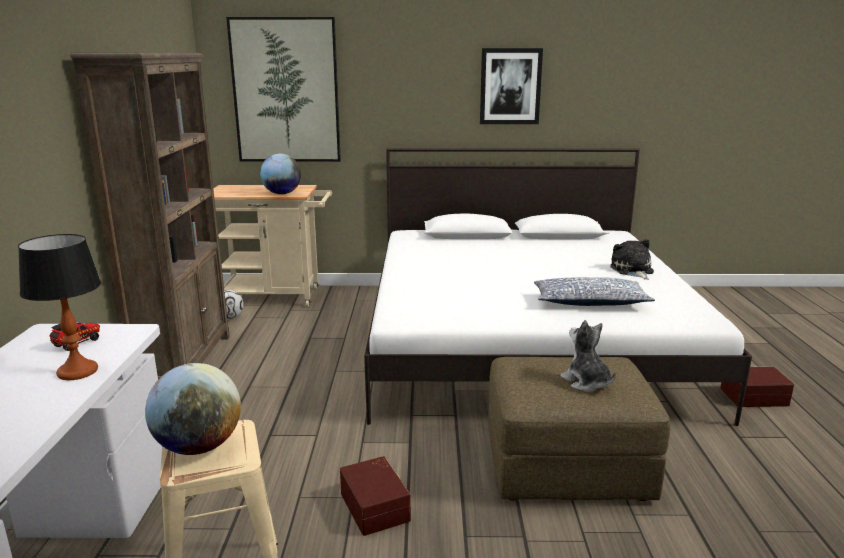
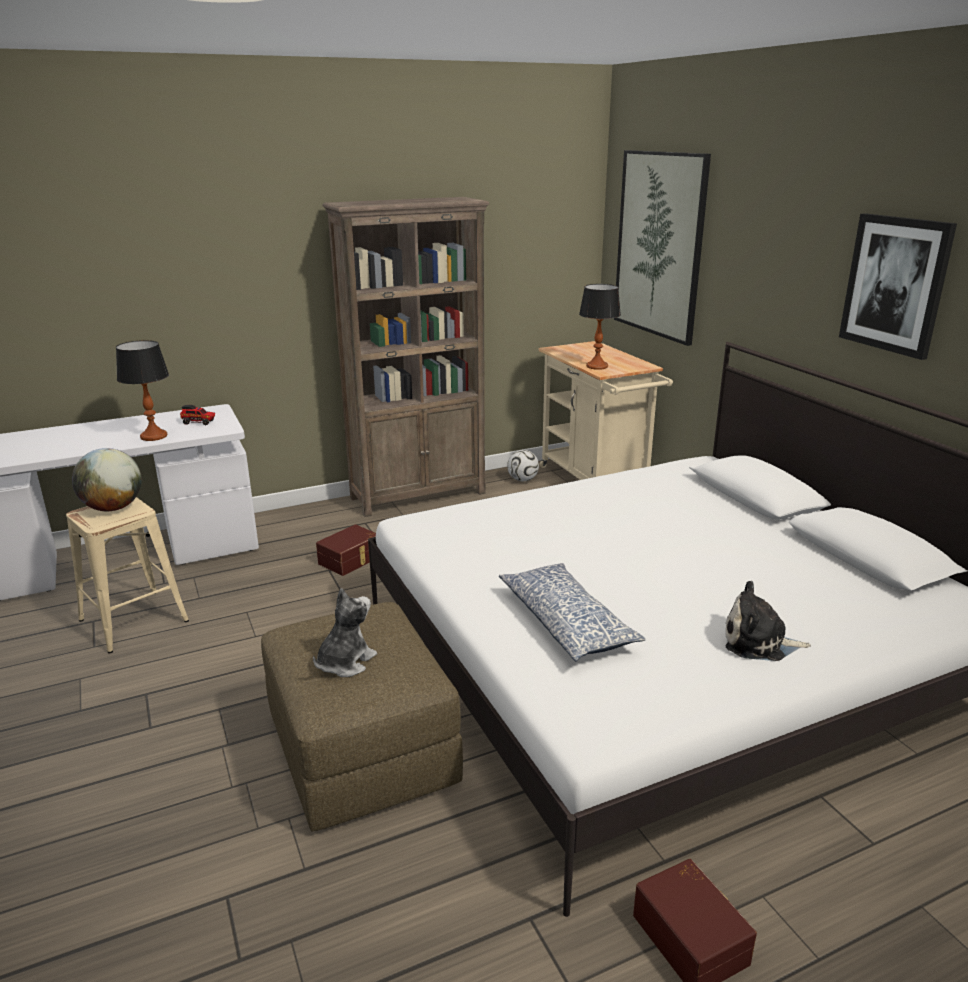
camera: 65 degrees right, 5 degrees up
globe [260,154,301,194] -> table lamp [579,284,621,370]
brown storage box [340,456,411,536] -> brown storage box moved to [316,524,376,576]
plush toy [610,239,654,280] -> plush toy turned 135 degrees counterclockwise [726,581,811,661]

